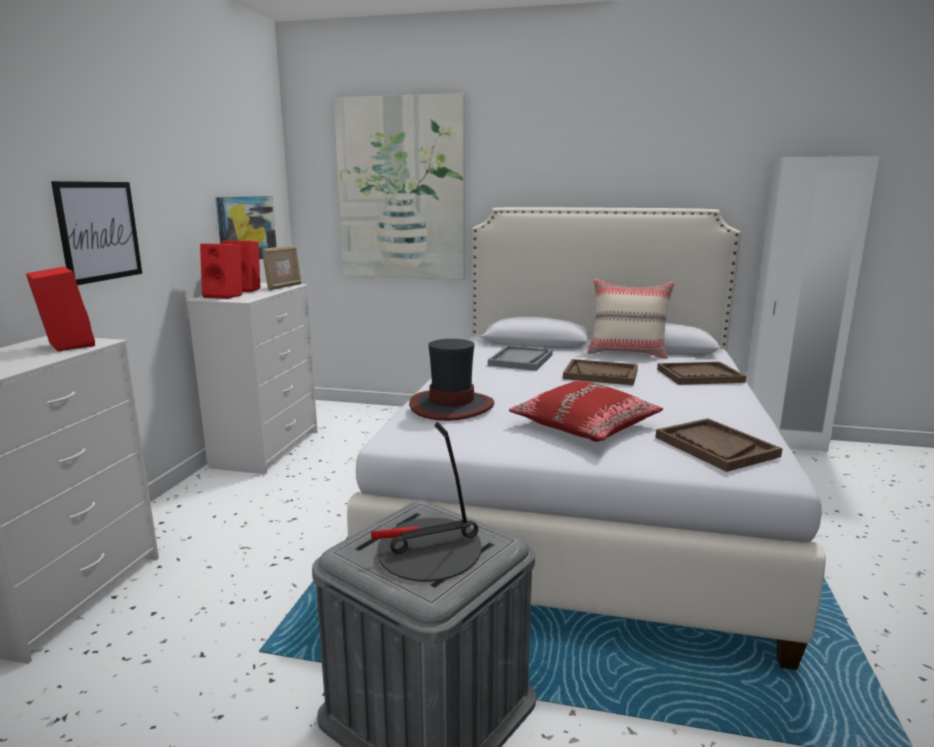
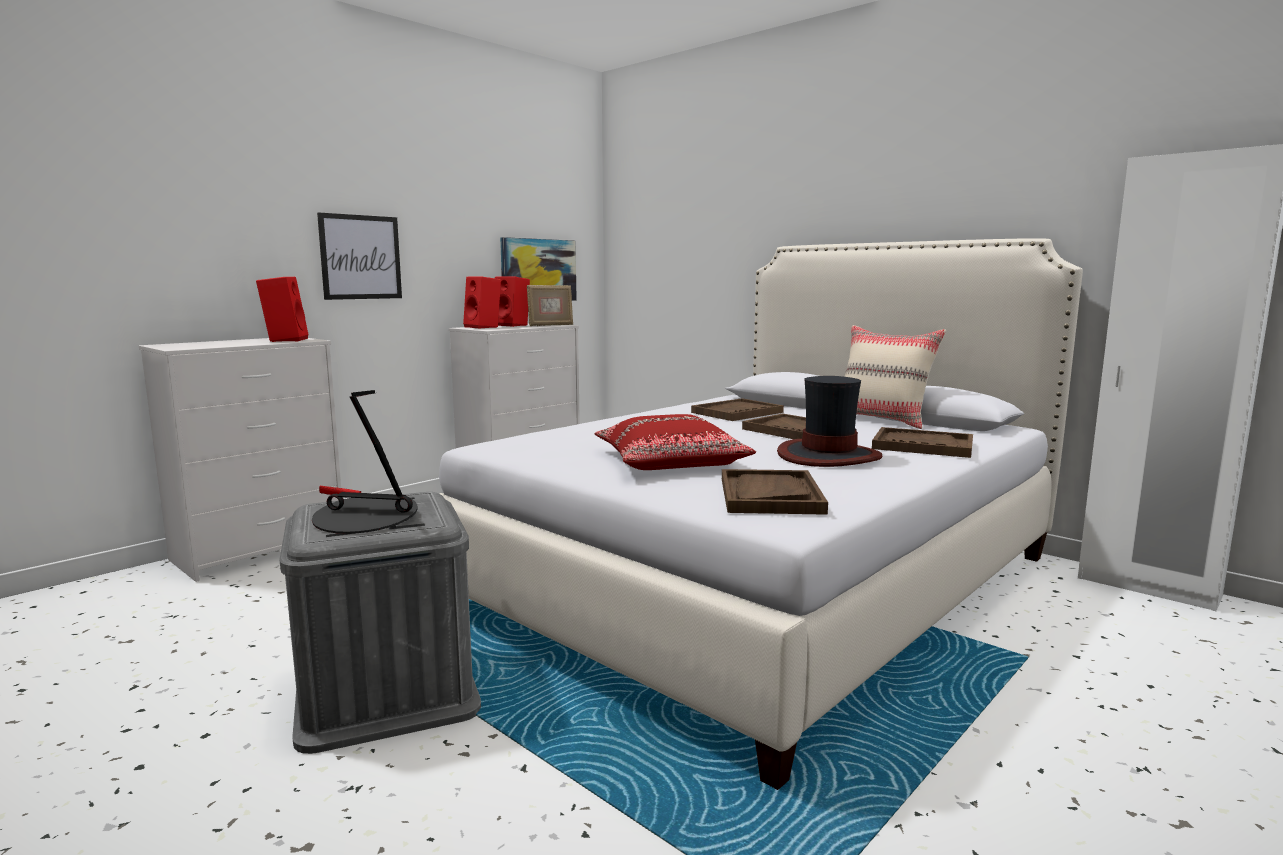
camera: 30 degrees right, 5 degrees down
picture [333,93,465,280] -> none
hat [409,339,494,421] -> hat moved to [777,376,882,467]
grey tray [488,345,553,371] -> brown tray [691,398,784,421]

